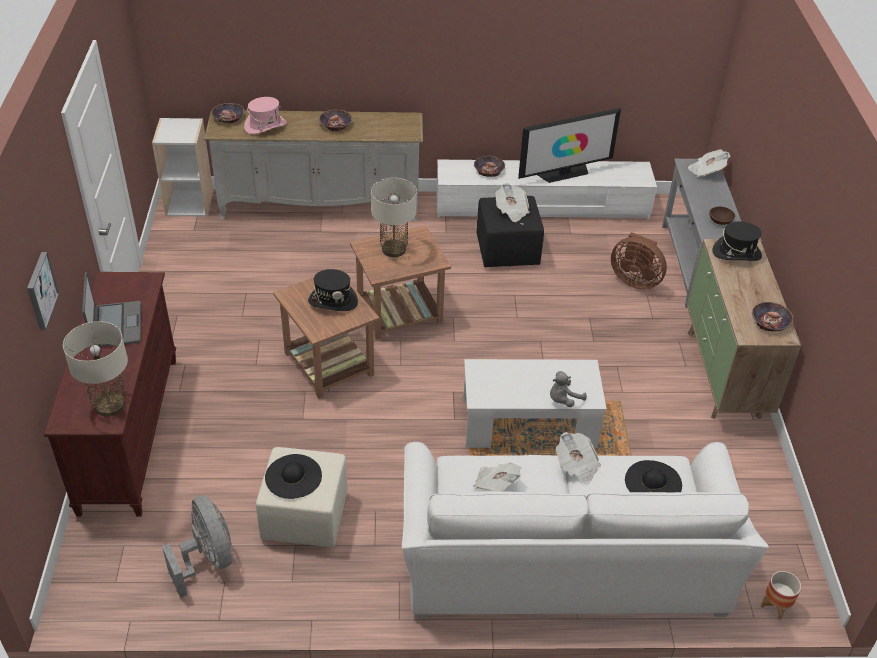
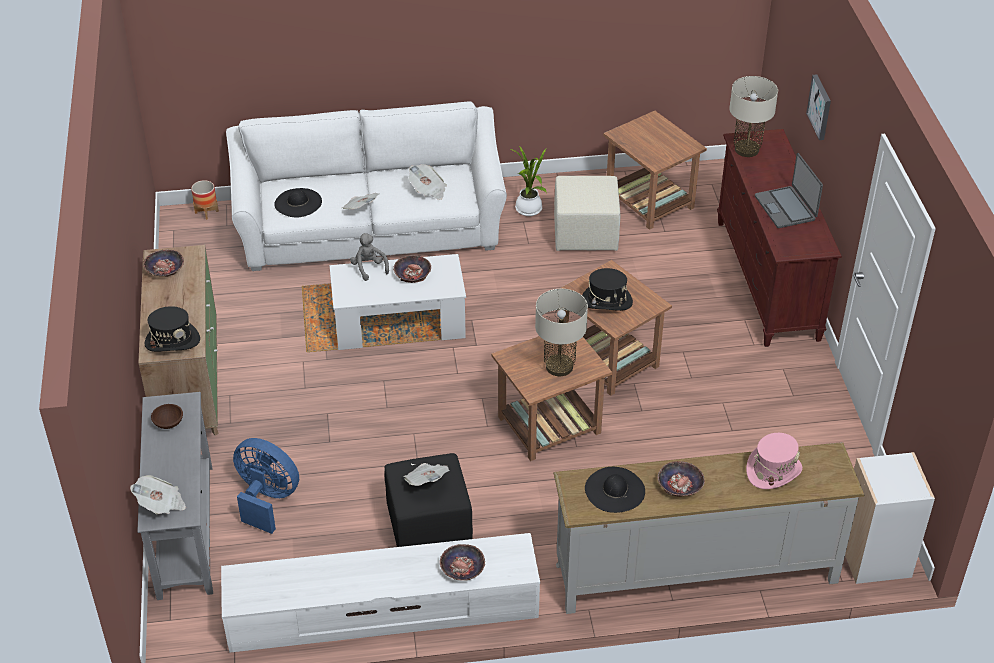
camera: 175 degrees right, 0 degrees up
grey fan [162,495,233,598] -> brown side table [603,111,707,230]
bowl [211,103,244,123] -> bowl moved to [393,255,431,283]
black hat [265,454,322,499] -> black hat moved to [585,467,645,513]
television [518,108,621,183] -> none
grey plush toy [550,371,587,407] -> grey plush toy turned 75 degrees counterclockwise [350,233,389,281]
brown fan [611,232,667,290] -> blue fan [233,438,299,534]
none -> potted plant [511,146,547,216]

